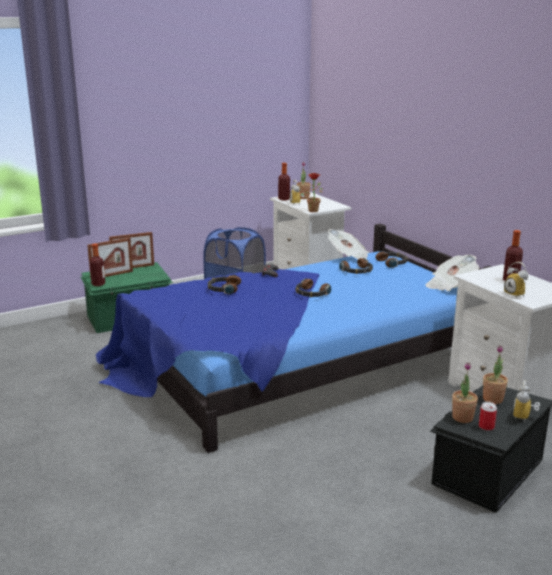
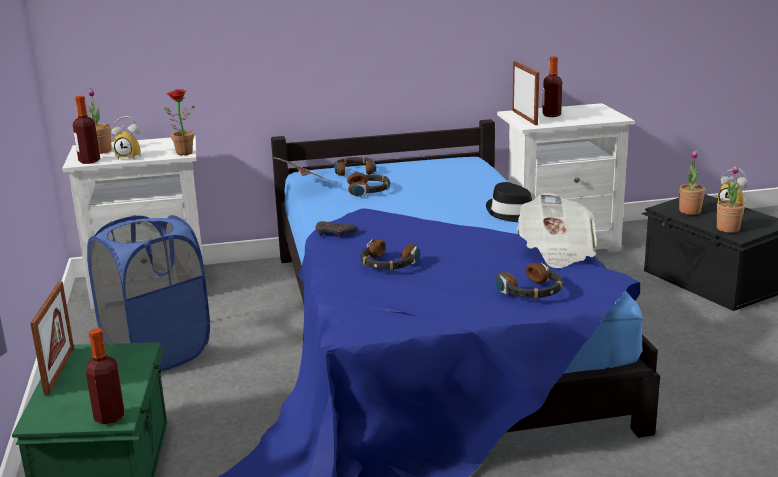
camera: 70 degrees left, 0 degrees up
picture frame [87,238,133,277] -> picture frame moved to [512,61,539,125]
headphones [295,279,331,297] -> headphones moved to [495,263,563,299]
newspaper [426,255,479,291] -> newspaper moved to [517,193,597,268]
can [479,402,497,431] -> none
alarm clock [504,262,528,298] -> none
none -> black hat [486,182,532,222]

